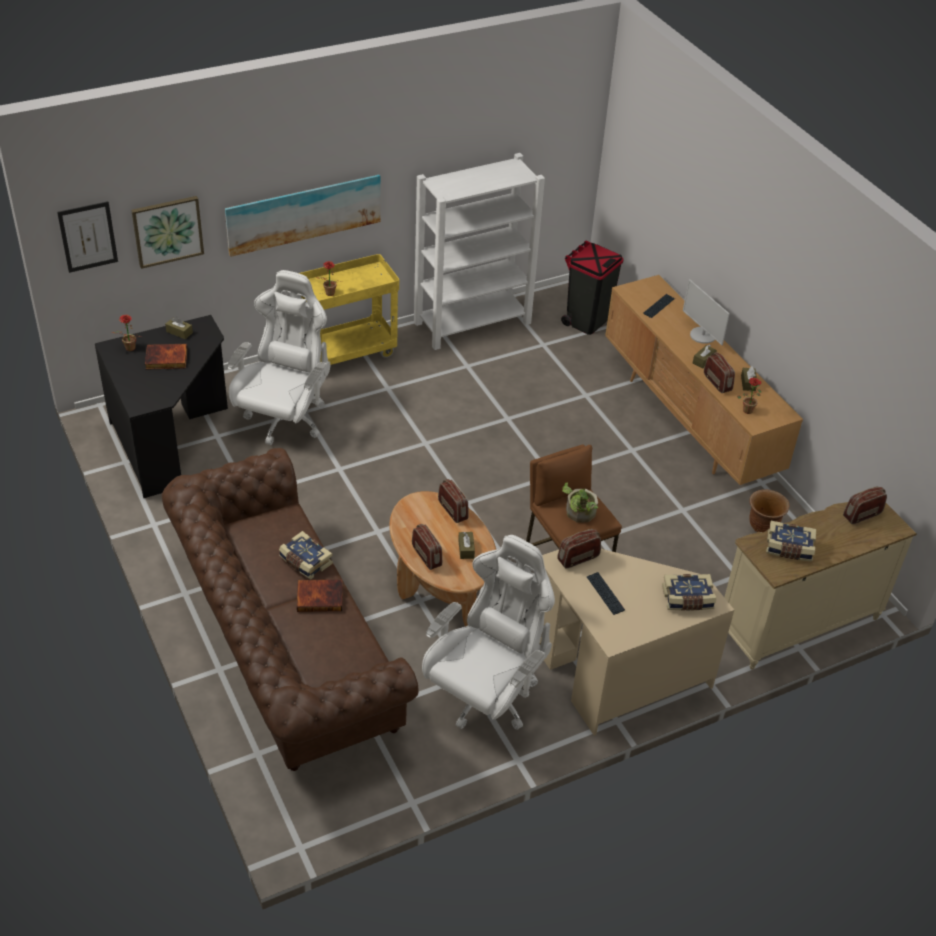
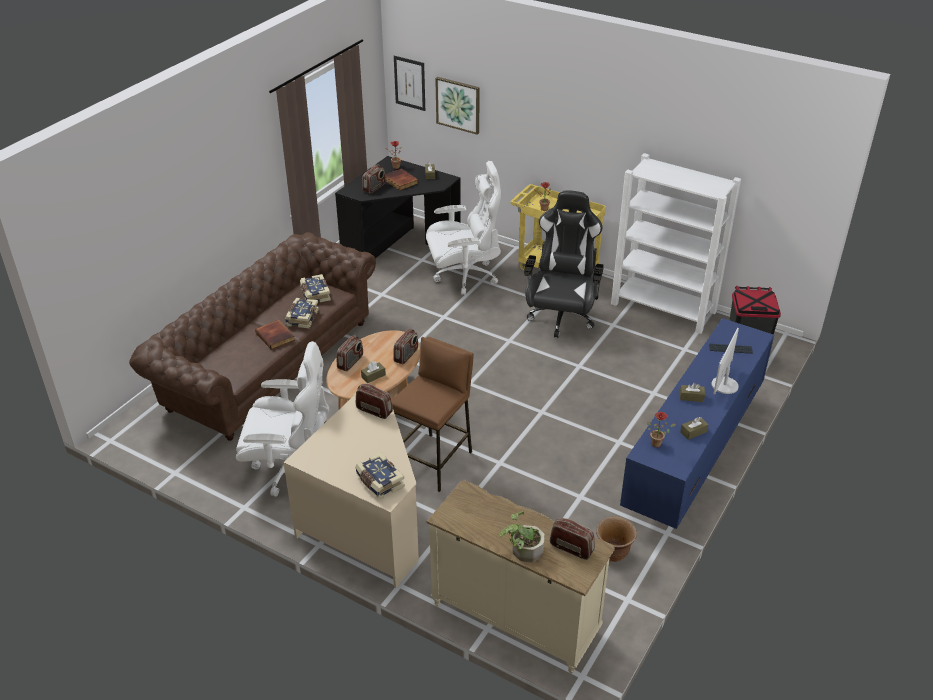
camera: 60 degrees right, 5 degrees down
picture [225,175,381,257] -> none
potted plant [562,482,598,523] -> potted plant moved to [500,511,545,562]
keyboard [587,572,625,615] -> none
brown cabinet [605,275,803,485] -> blue cabinet [620,318,774,529]
radio [704,352,735,393] -> radio moved to [362,165,386,194]
book [766,521,816,562] -> book moved to [300,274,331,302]
none -> black office chair [524,190,604,338]

